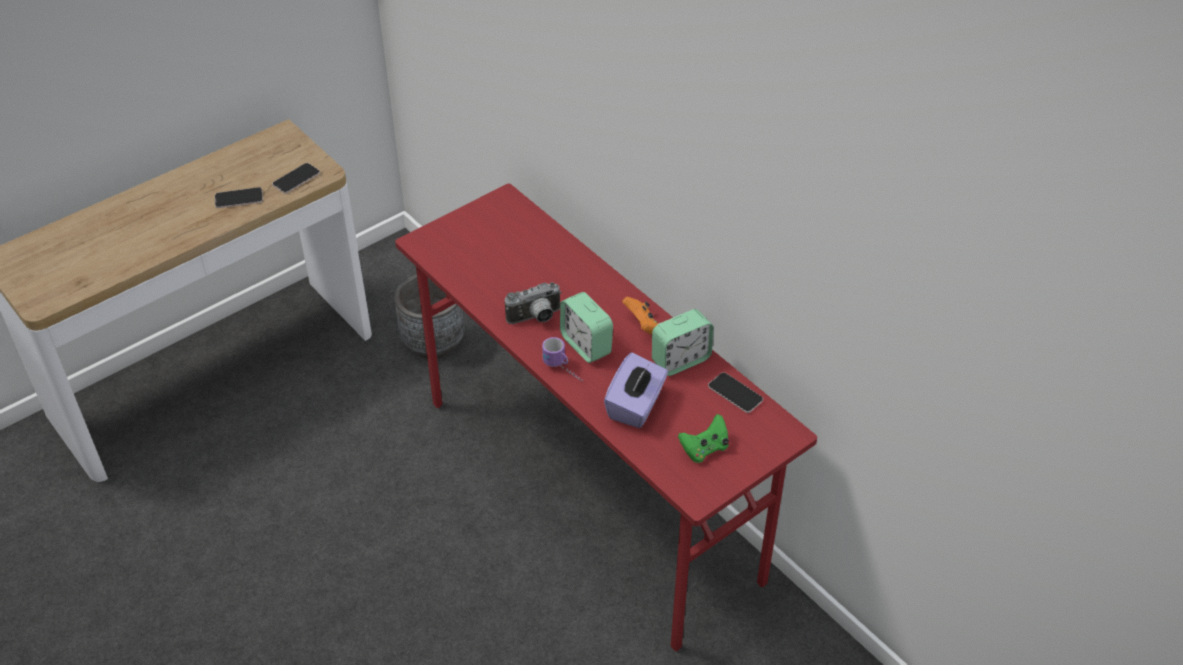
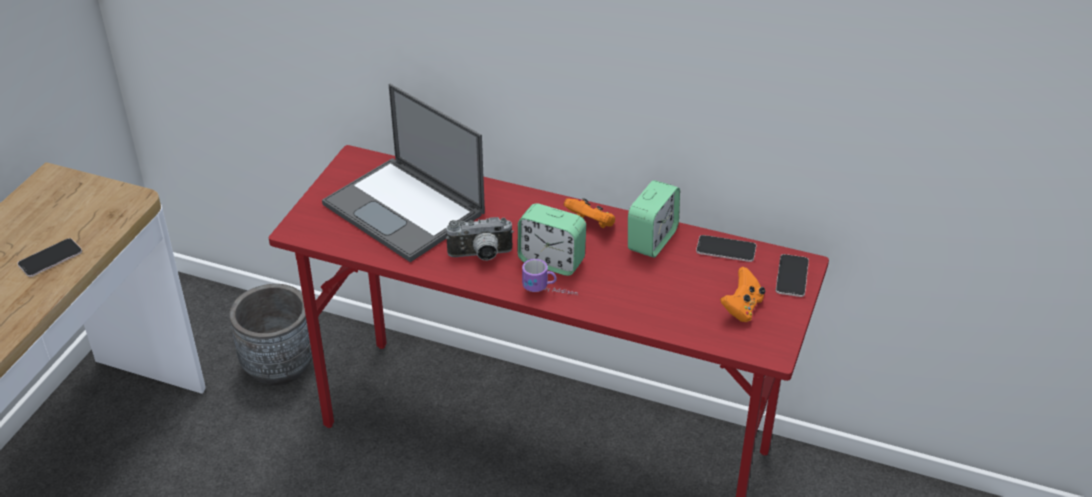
camera: 30 degrees left, 5 degrees down
phone [272,163,320,193] -> phone moved to [776,254,809,297]
camera [505,282,562,324] -> camera turned 45 degrees clockwise [446,217,514,261]
purple tissue box [604,353,668,428] -> none
green game controller [678,414,729,463] -> orange game controller [720,267,765,322]
none -> laptop [322,84,485,262]

